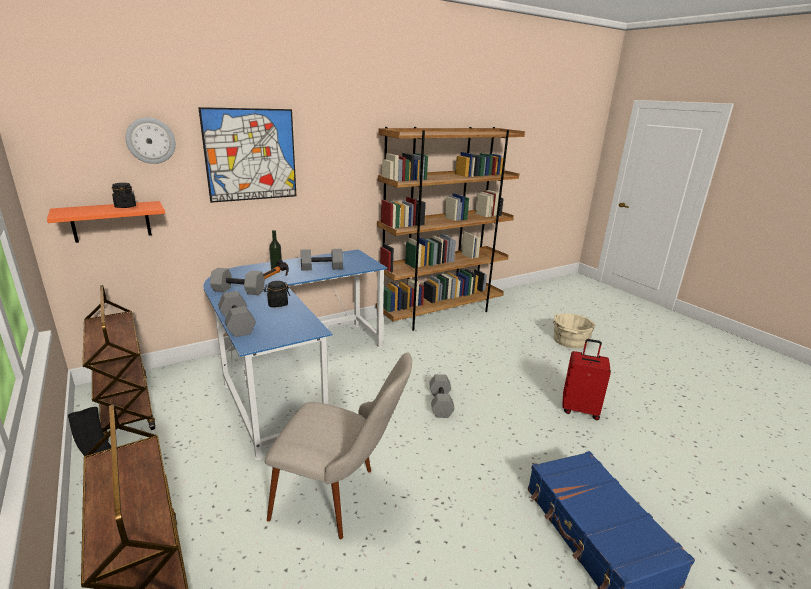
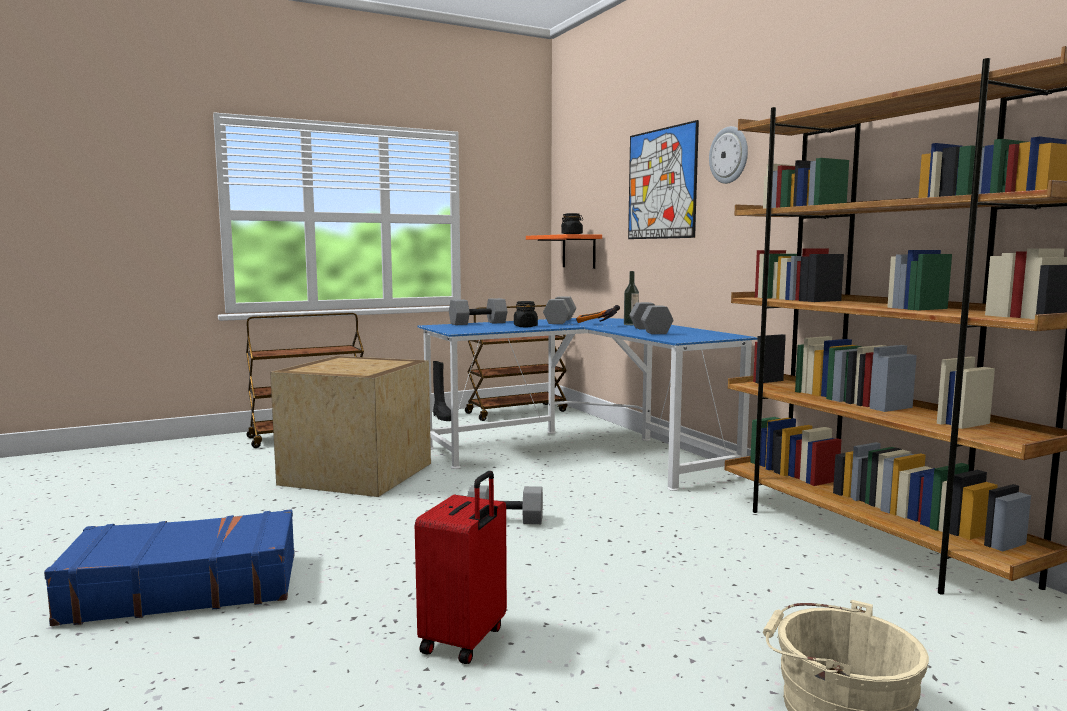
camera: 95 degrees right, 15 degrees down
wall clock [125,118,176,164] -> wall clock moved to [709,126,748,184]
beige chair [265,352,412,539] -> crate [270,356,431,497]

